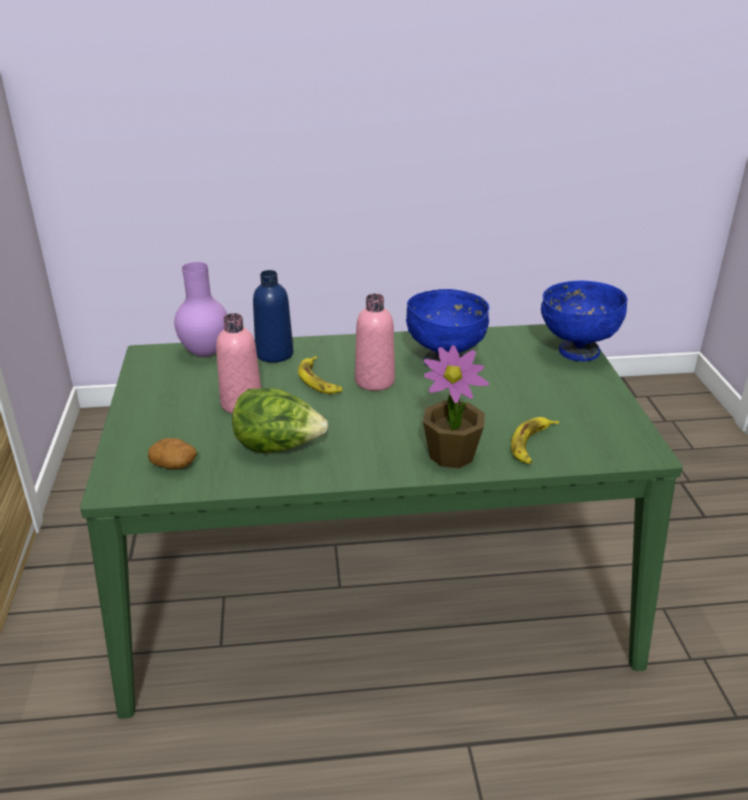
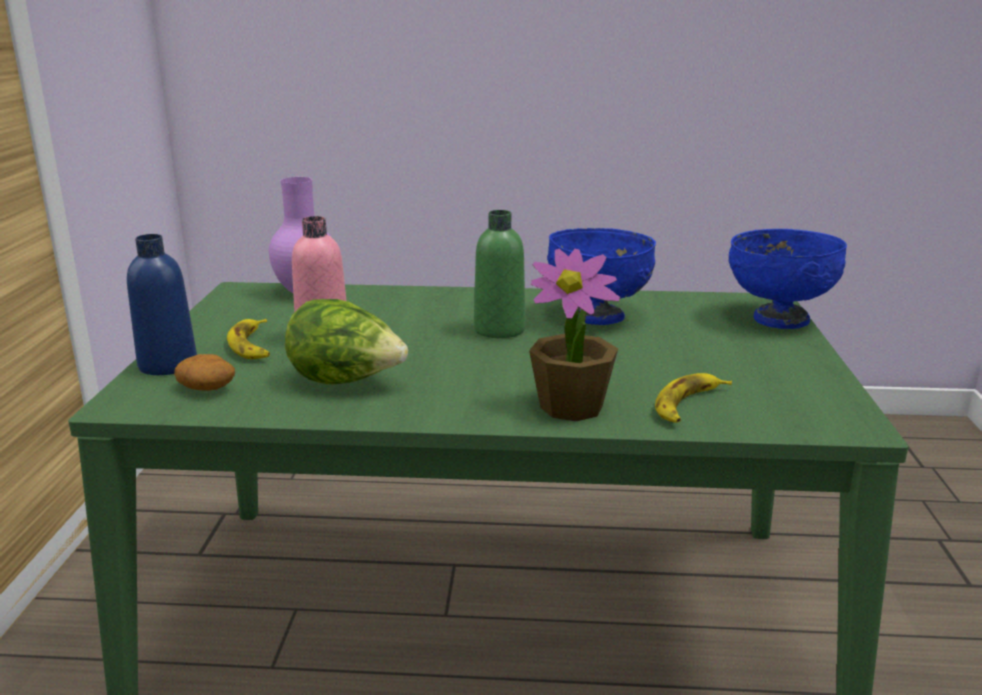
camera: 10 degrees right, 10 degrees down
blue bottle [253,270,293,363] -> blue bottle moved to [127,234,197,375]
banana [298,356,343,394] -> banana moved to [227,319,270,359]
pink bottle [355,294,395,391] -> green bottle [474,210,525,338]

